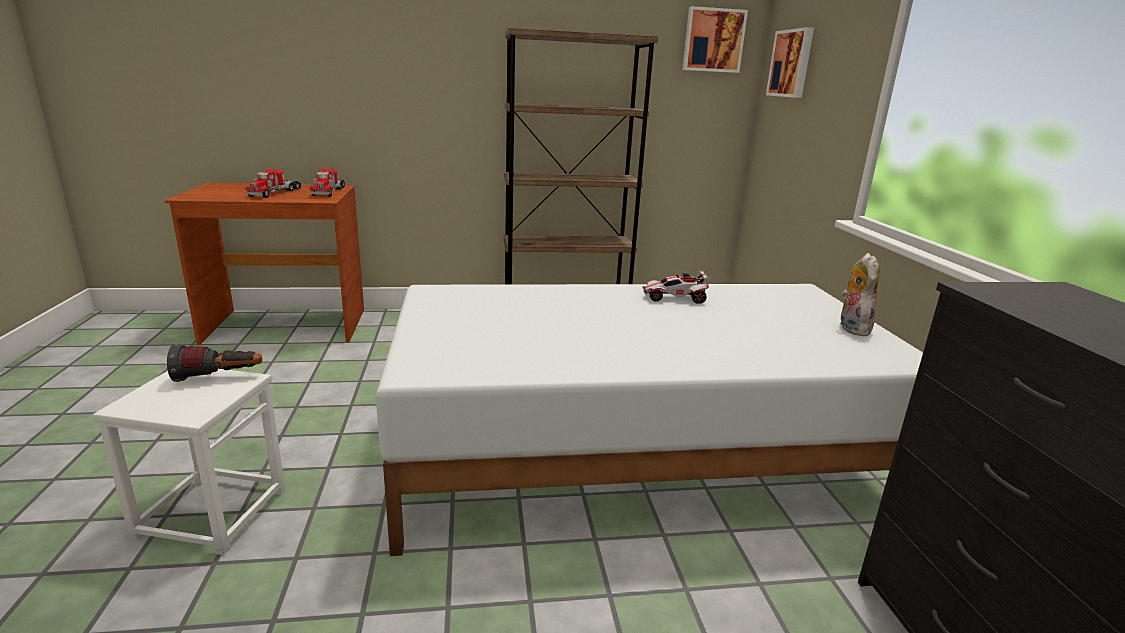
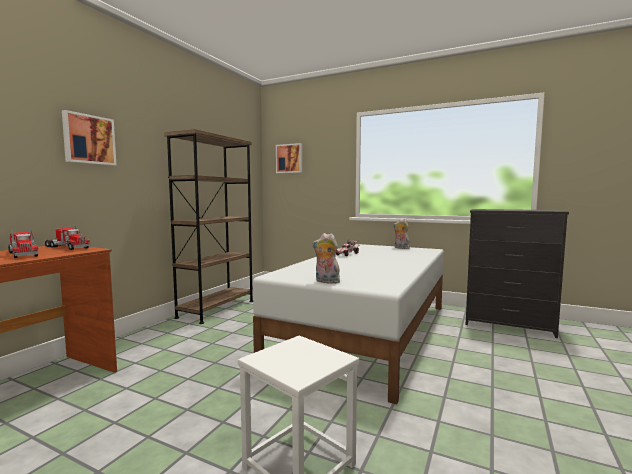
camera: 55 degrees left, 15 degrees down
flashlight [167,344,262,382] -> none
picture [682,6,748,73] -> picture moved to [62,110,116,166]
none -> plush toy [312,233,340,284]

